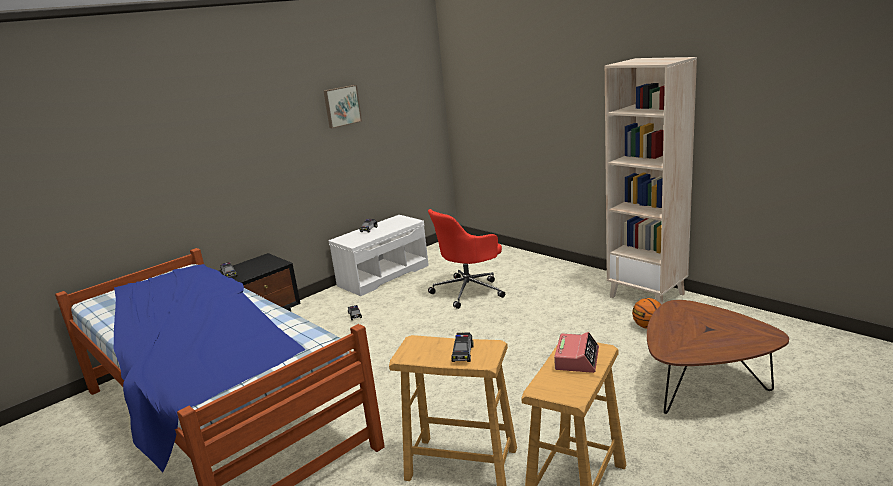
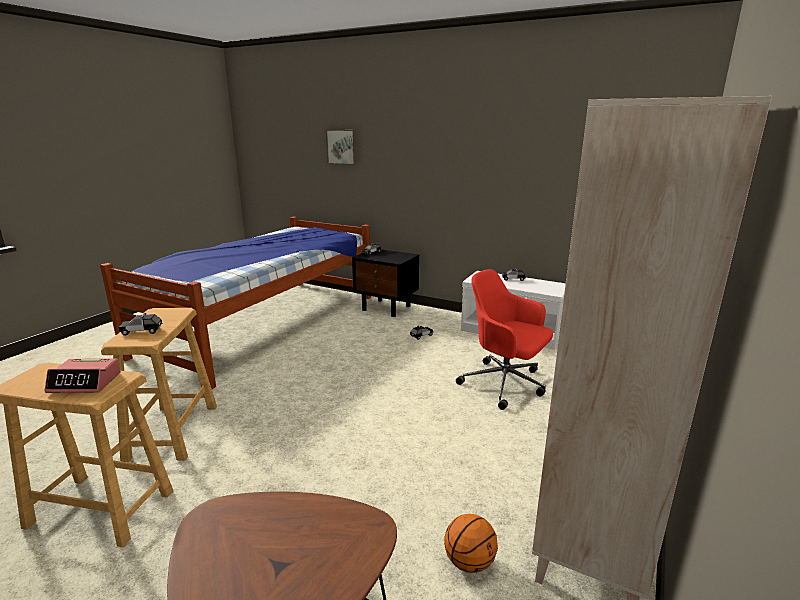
camera: 70 degrees right, 0 degrees up
picture [324,85,362,128] -> picture moved to [326,130,357,165]

